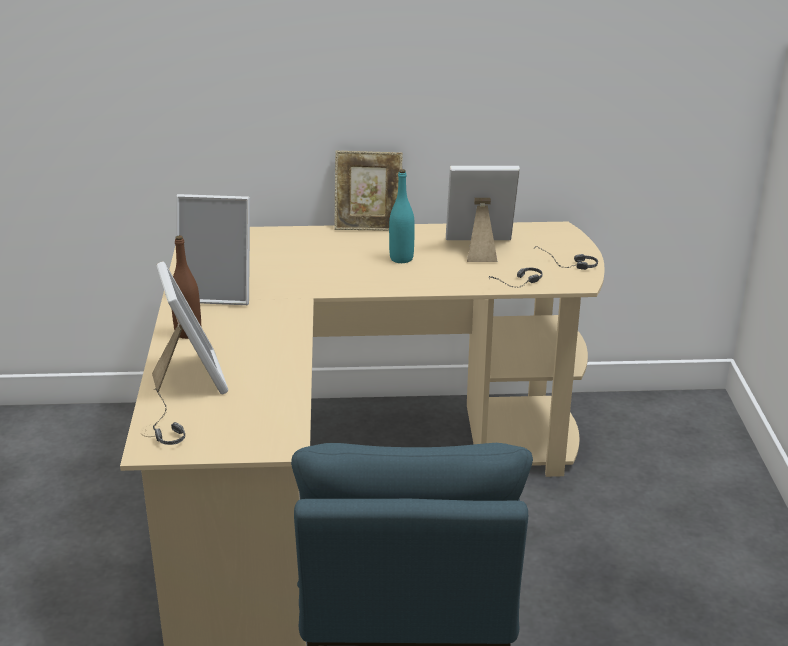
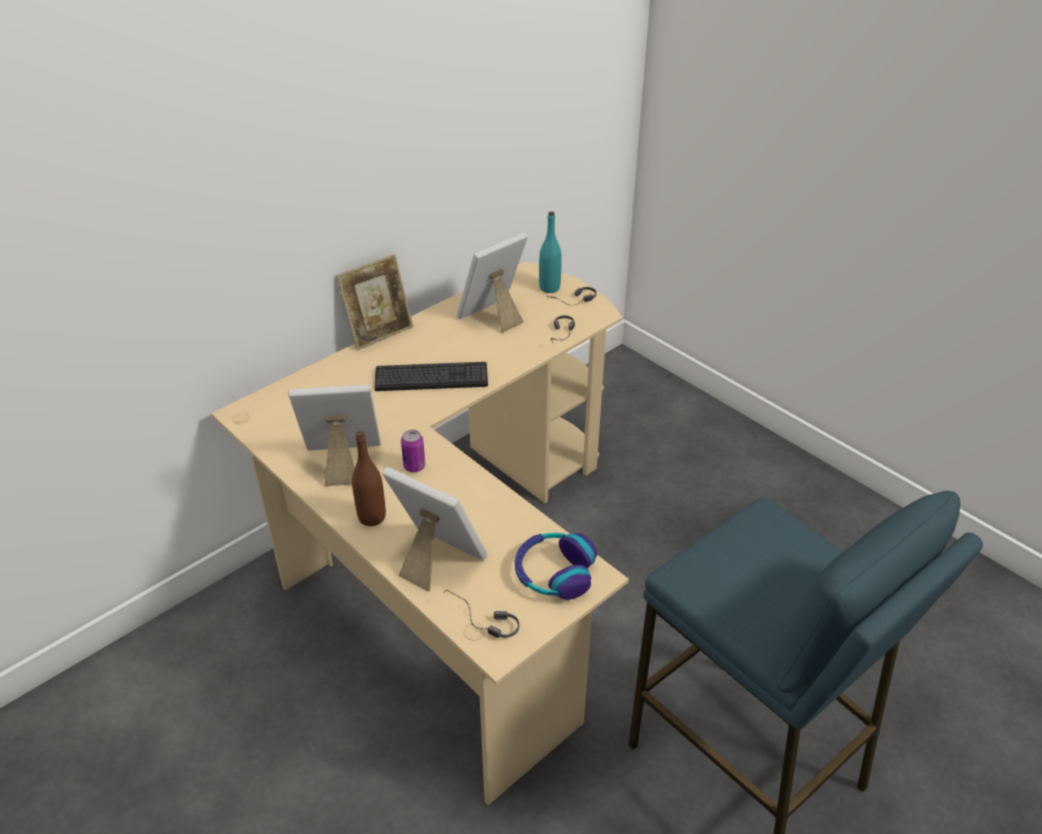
camera: 40 degrees left, 10 degrees up
picture frame [176,194,250,305] -> picture frame turned 150 degrees counterclockwise [288,385,381,486]
turquoise bottle [389,169,415,263] -> turquoise bottle moved to [539,212,562,293]
none -> keyboard [374,362,488,391]
none -> can [401,430,425,472]
none -> headphones [515,533,597,600]

